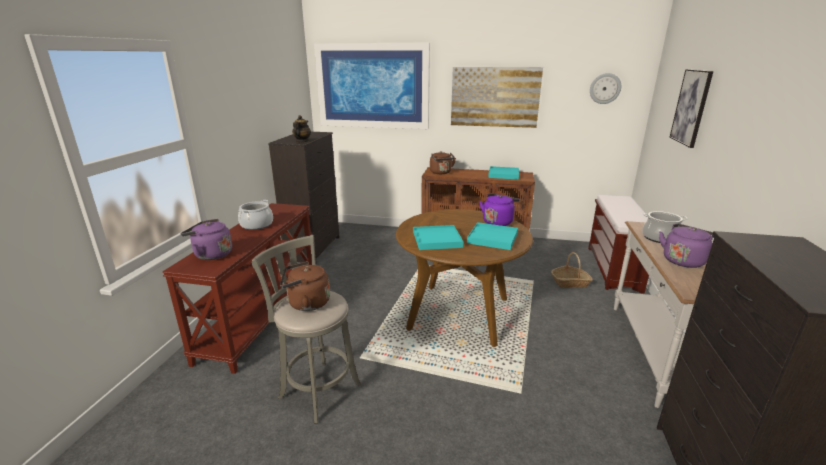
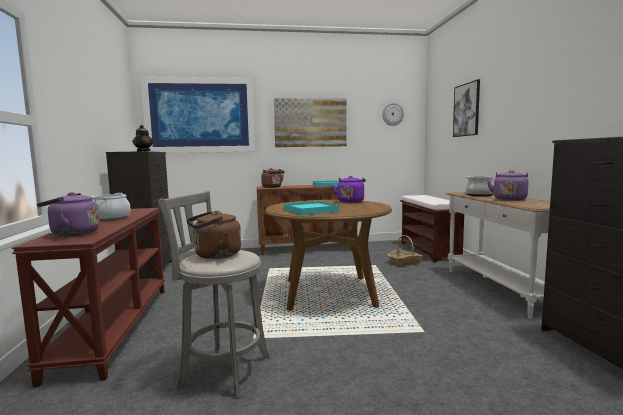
camera: 20 degrees left, 15 degrees down
turquoise tray [467,222,518,250] -> none

